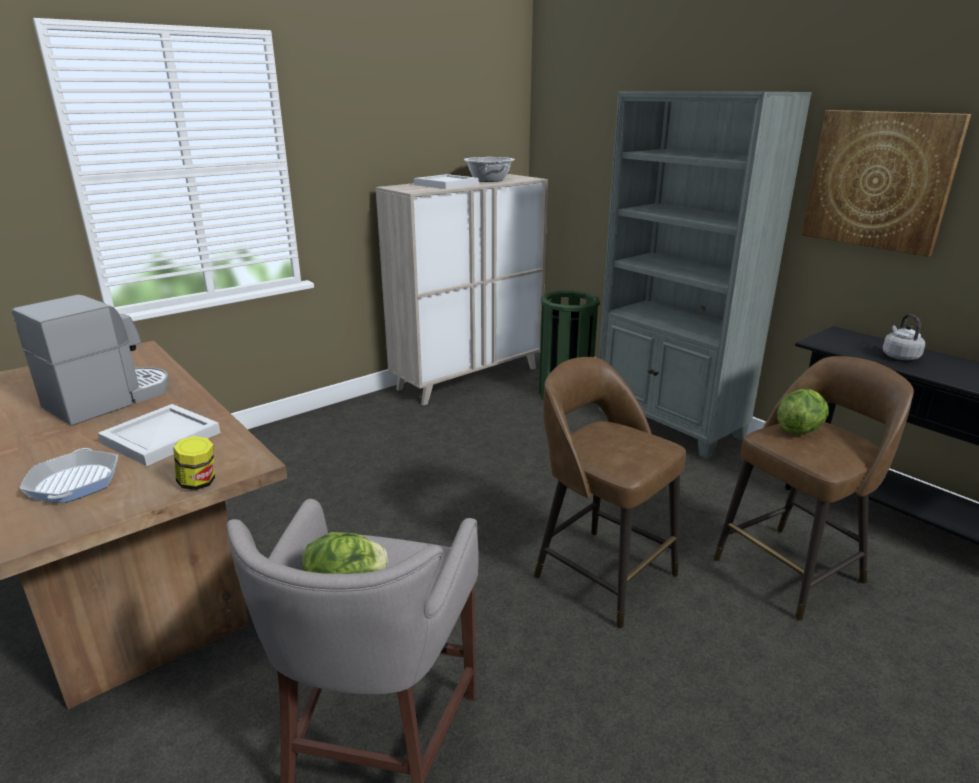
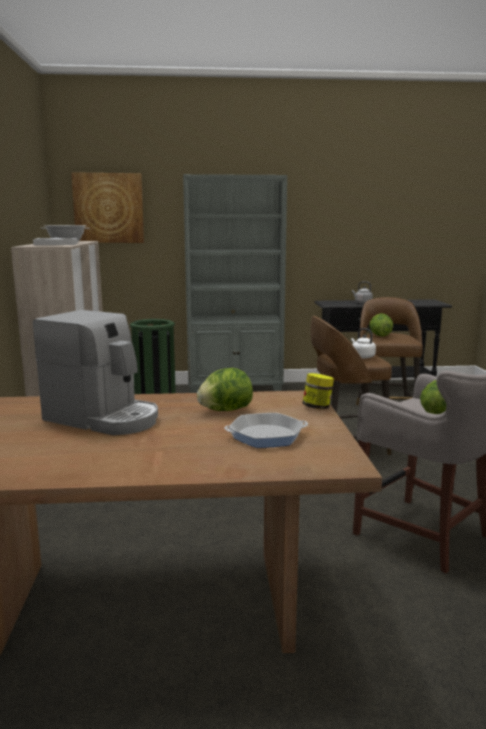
camera: 55 degrees left, 10 degrees down
coffee machine [12,295,169,426] -> coffee machine turned 135 degrees clockwise [33,310,158,435]
frying pan [20,448,118,503] -> frying pan turned 150 degrees clockwise [224,413,308,448]
white tray [98,404,220,466] -> lettuce [197,368,253,411]
picture [802,110,971,257] -> picture moved to [71,172,144,243]
none -> white kettle [351,328,376,358]

